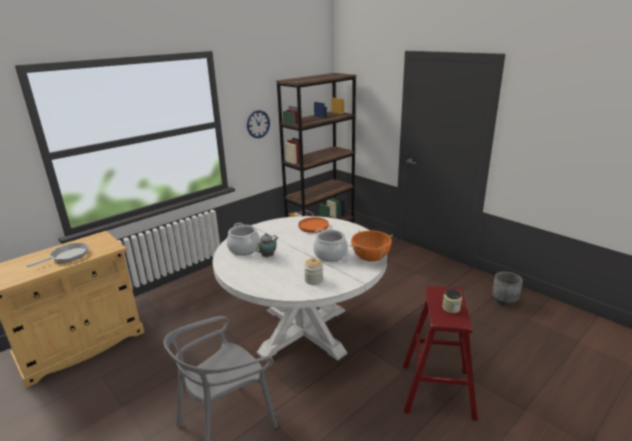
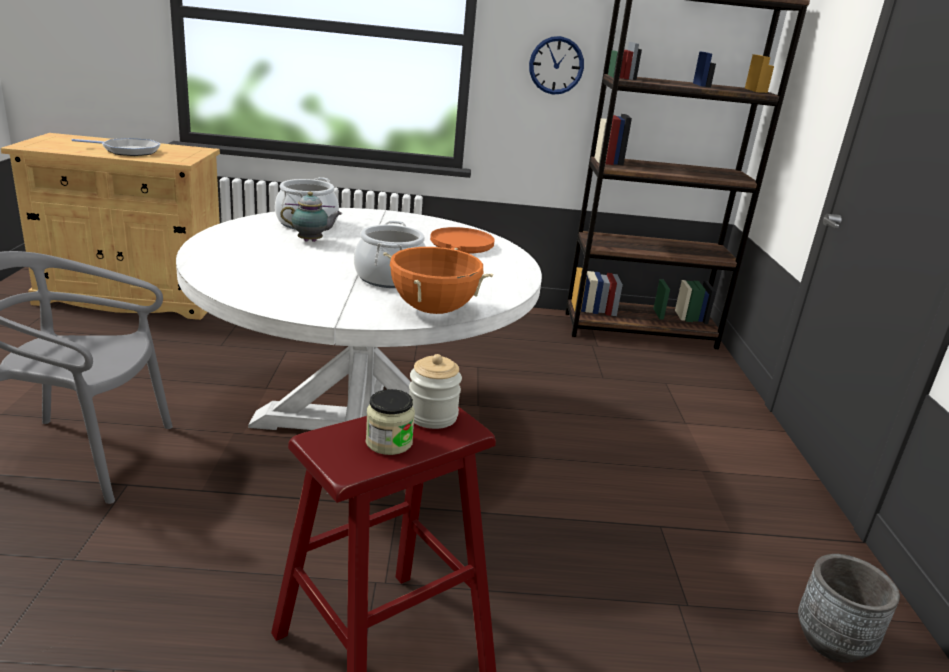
camera: 40 degrees right, 0 degrees up
jar [304,258,323,285] -> jar moved to [409,354,462,429]

